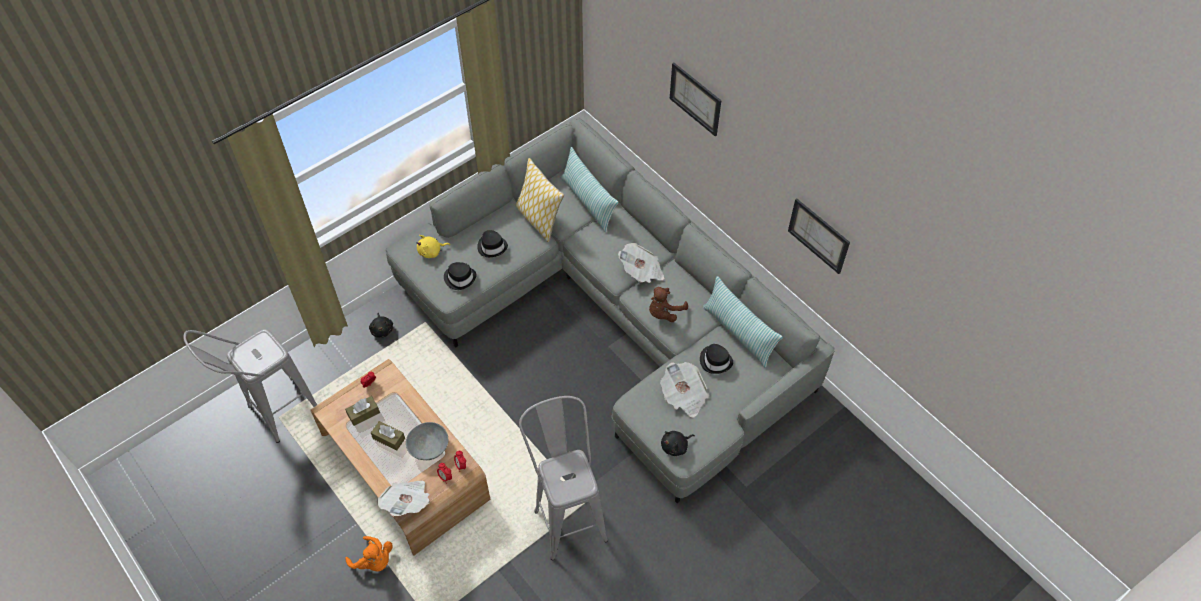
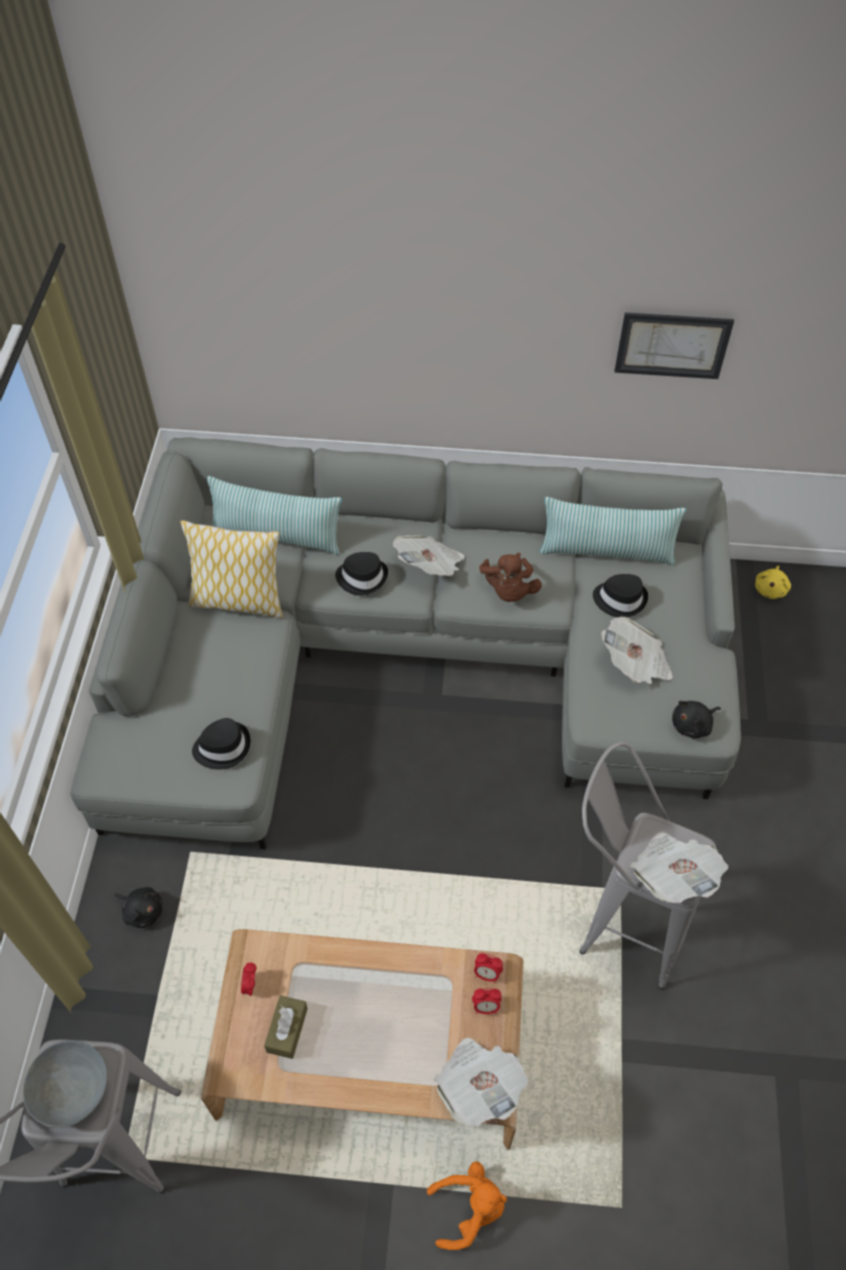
camera: 45 degrees left, 0 degrees up
brown tissue box [371,421,405,451] -> none
grey bowl [406,422,448,460] -> grey bowl moved to [23,1040,107,1128]
yellow plush toy [416,235,450,258] -> yellow plush toy moved to [755,566,791,599]
black hat [477,230,508,257] -> black hat moved to [335,552,388,595]
black plush toy [661,431,695,456] -> black plush toy turned 45 degrees clockwise [672,701,721,739]
picture [670,62,721,136] -> none
none -> newspaper [630,832,728,903]

